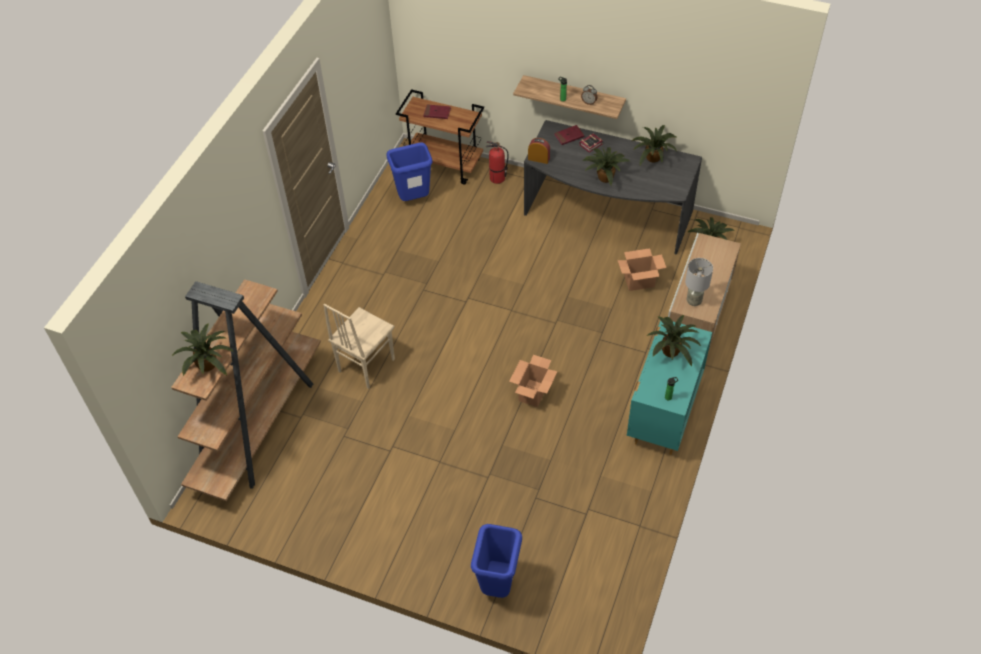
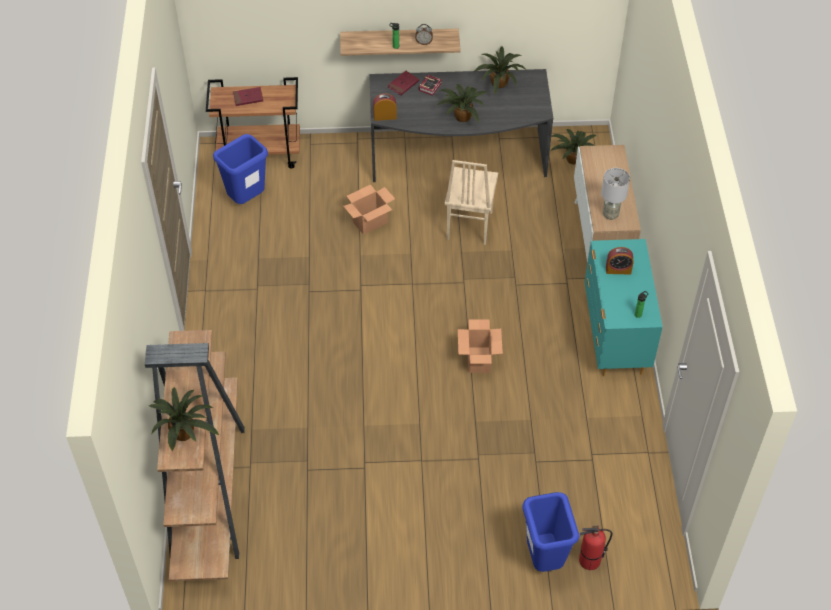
camera: 25 degrees left, 0 degrees up
beige chair [323,304,395,389] -> beige chair moved to [445,160,498,245]
fire extinguisher [486,141,509,184] -> fire extinguisher moved to [579,525,612,570]
cardboard box [618,248,667,291] -> cardboard box moved to [343,185,395,235]
potted plant [647,315,701,366] -> alarm clock [606,247,634,274]

